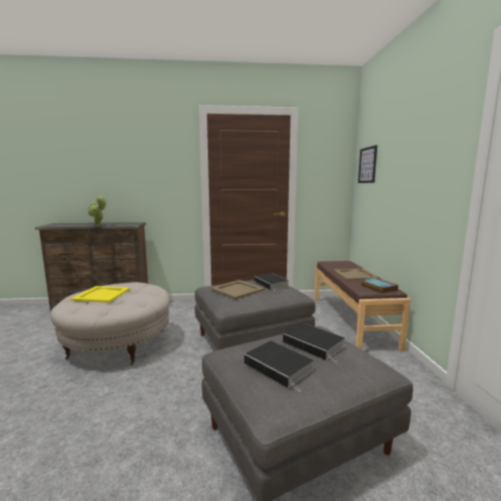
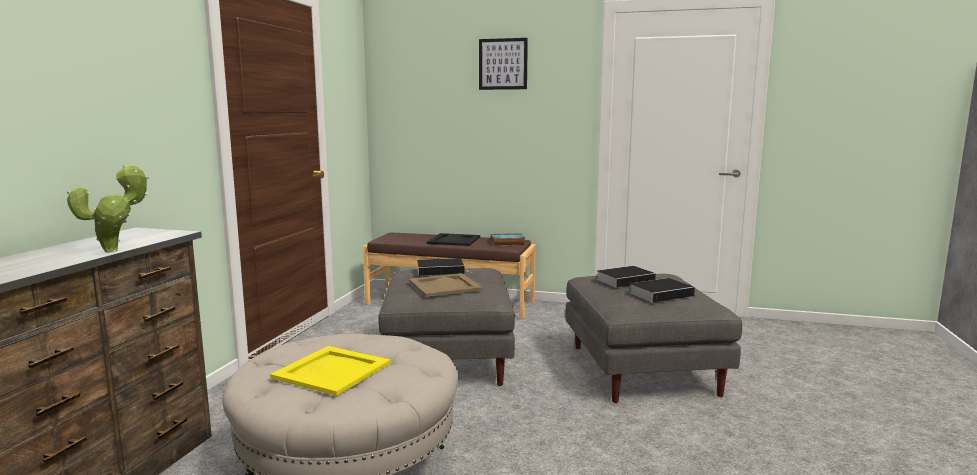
camera: 70 degrees left, 0 degrees up
beige tray [333,269,380,280] -> black tray [427,233,480,246]
picture [358,145,377,183] -> picture moved to [479,38,528,90]

